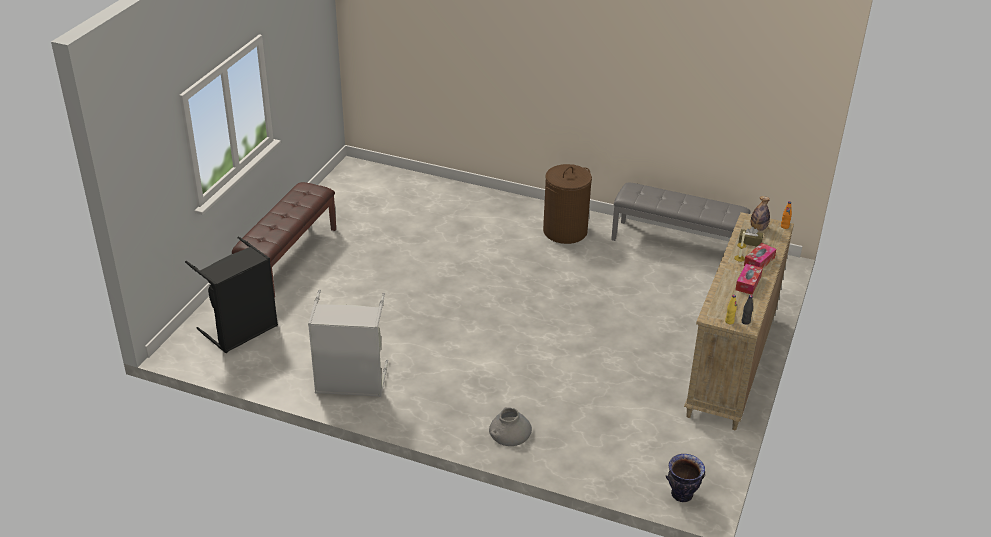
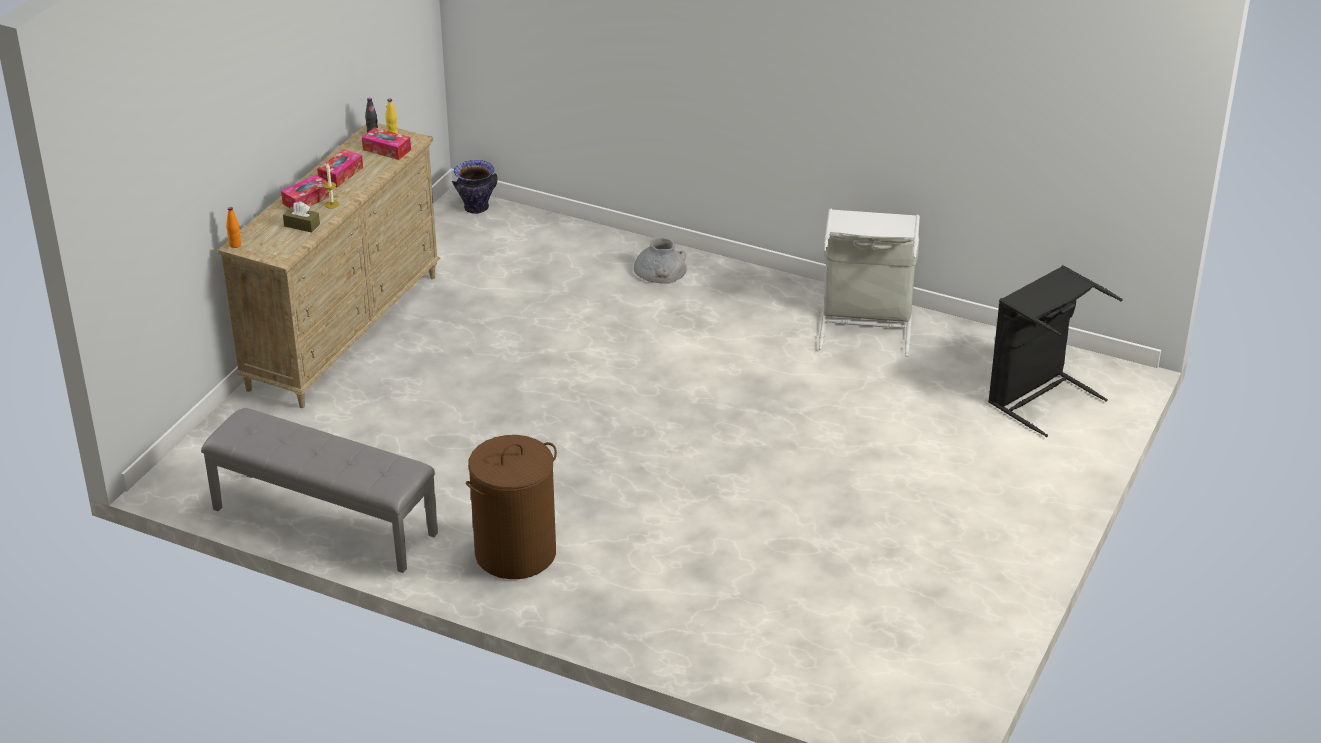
camera: 175 degrees left, 0 degrees up
brown bench [232,182,336,298] -> none
bottle [751,196,770,231] -> none
none -> tissue box [362,127,411,160]

